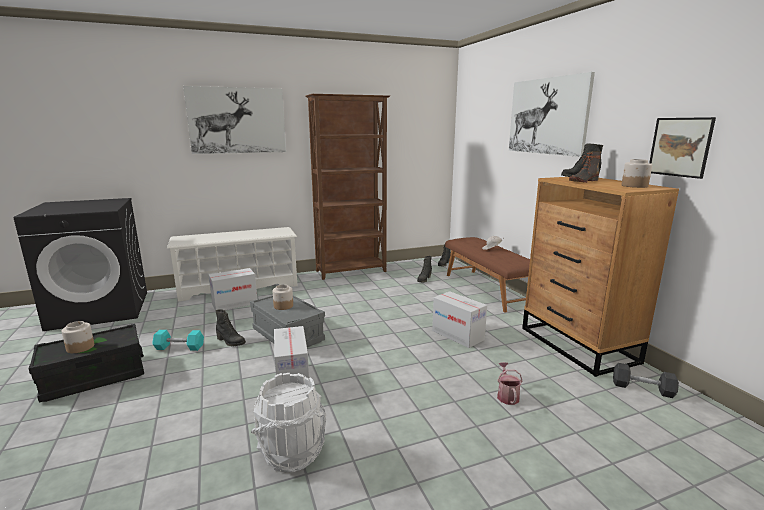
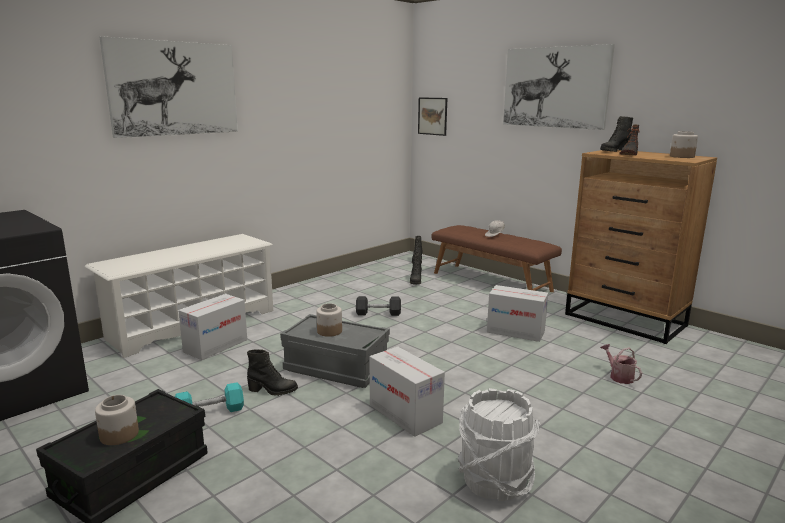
camera: 25 degrees left, 0 degrees up
brown bookcase [305,94,390,280] -> none
grey dumbbell [613,363,679,398] -> grey dumbbell moved to [356,296,401,316]
picture [649,117,716,179] -> picture moved to [418,97,447,136]

